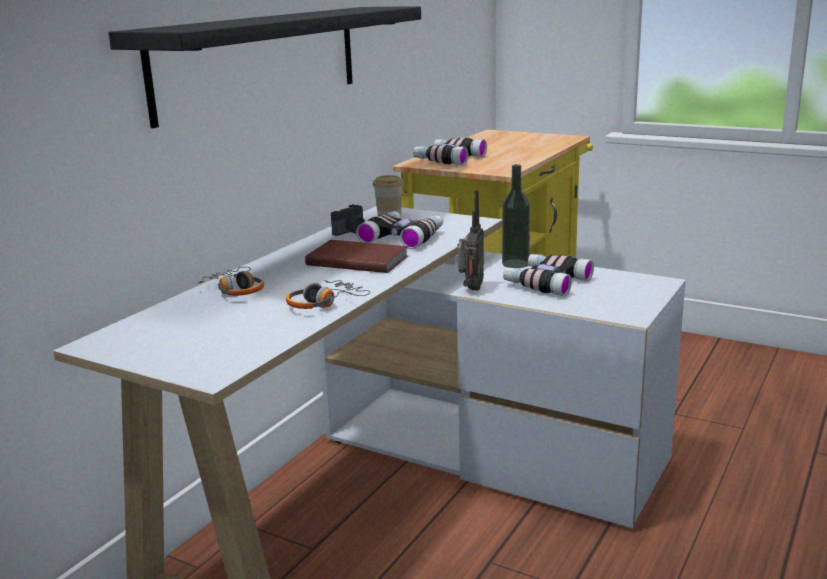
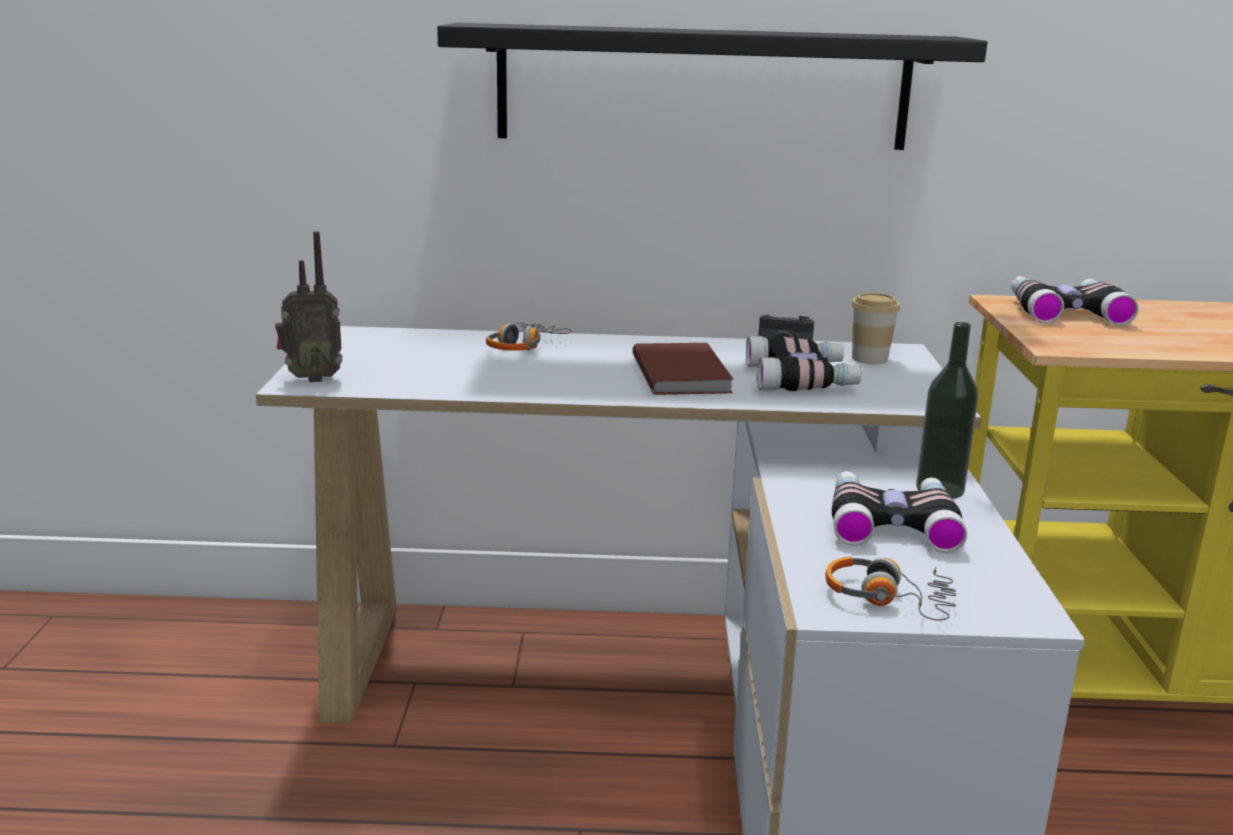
camera: 60 degrees right, 0 degrees up
headphones [286,280,370,309] -> headphones moved to [825,557,956,621]
radio [458,190,484,291] -> radio moved to [275,231,342,382]

